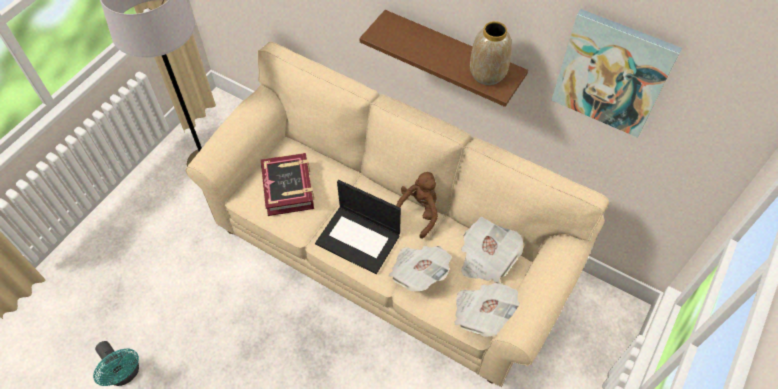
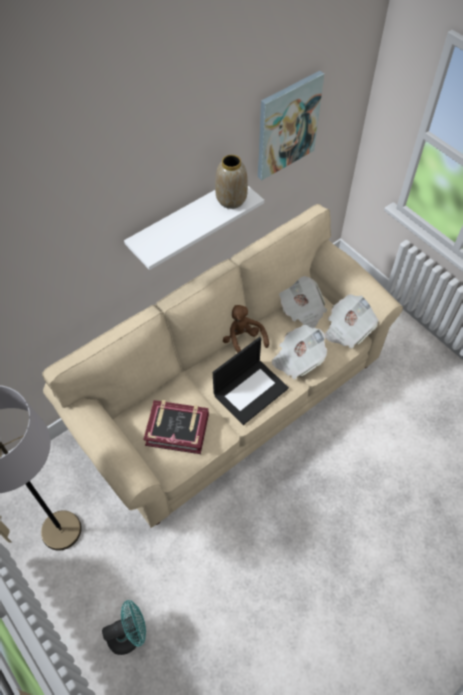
camera: 70 degrees left, 0 degrees up
turquoise fan [93,341,139,386] -> turquoise fan moved to [102,600,146,655]
brown shelf [359,10,528,107] -> white shelf [124,186,264,270]

